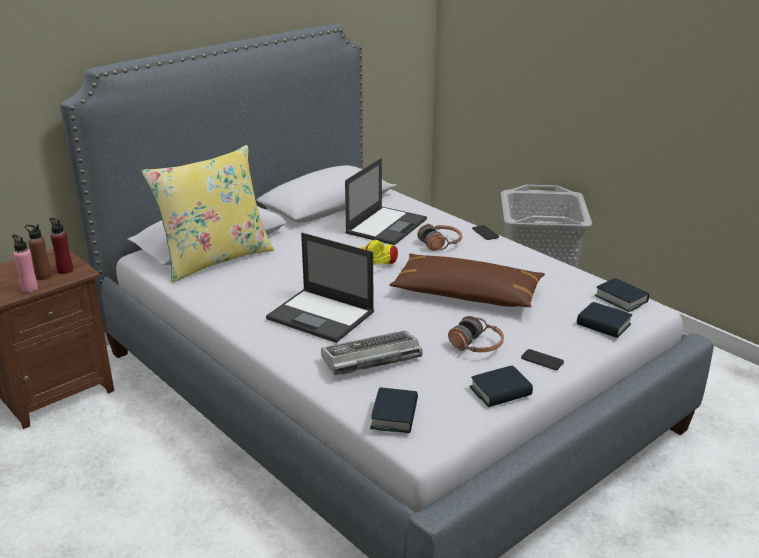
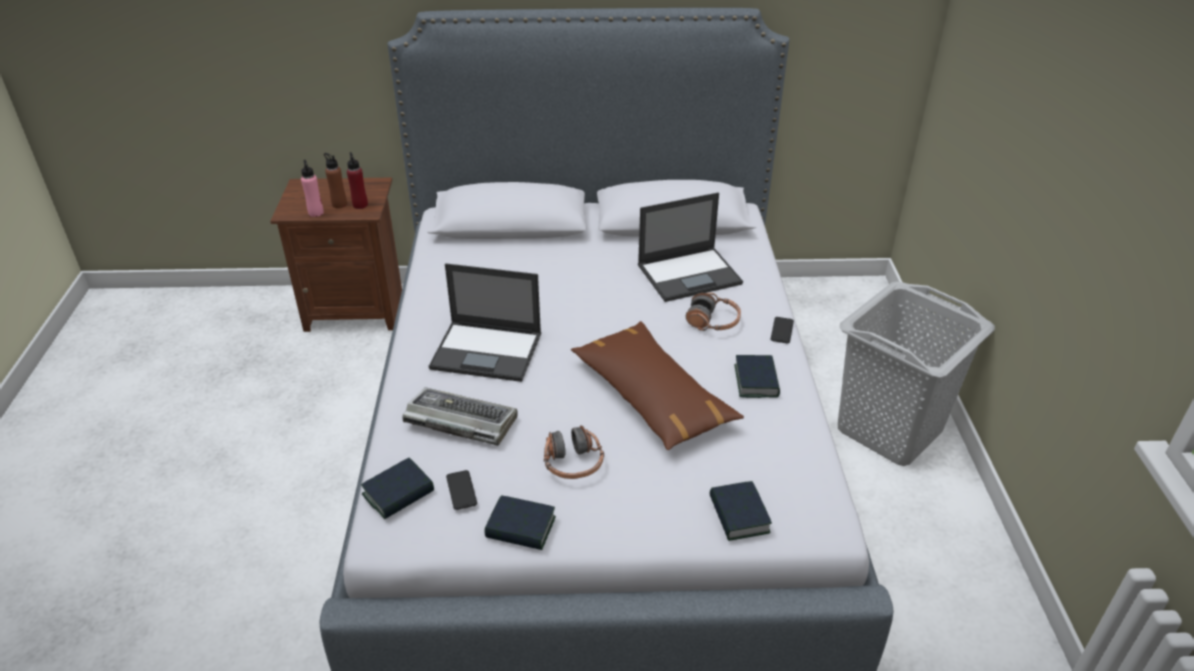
camera: 40 degrees right, 10 degrees up
yellow pillow [141,145,274,282] -> none
laptop [266,233,374,343] -> laptop turned 60 degrees counterclockwise [429,263,541,382]
yellow headphones [361,240,398,266] -> none
phone [521,349,564,370] -> phone moved to [446,470,477,510]
book [595,278,649,312] -> book moved to [734,355,780,398]

